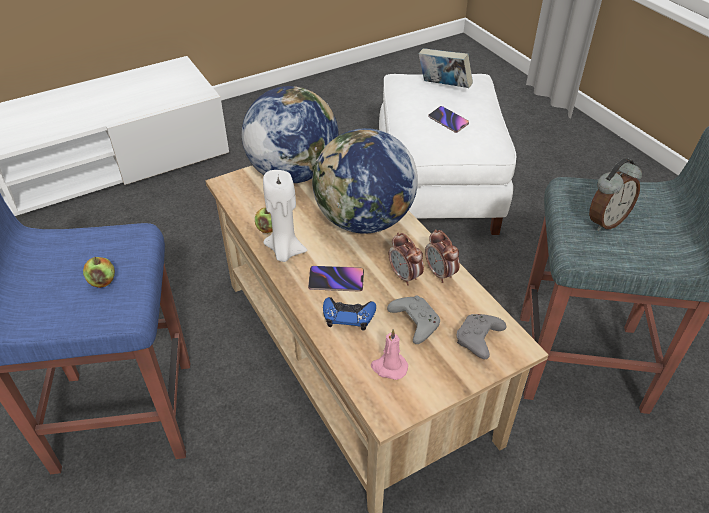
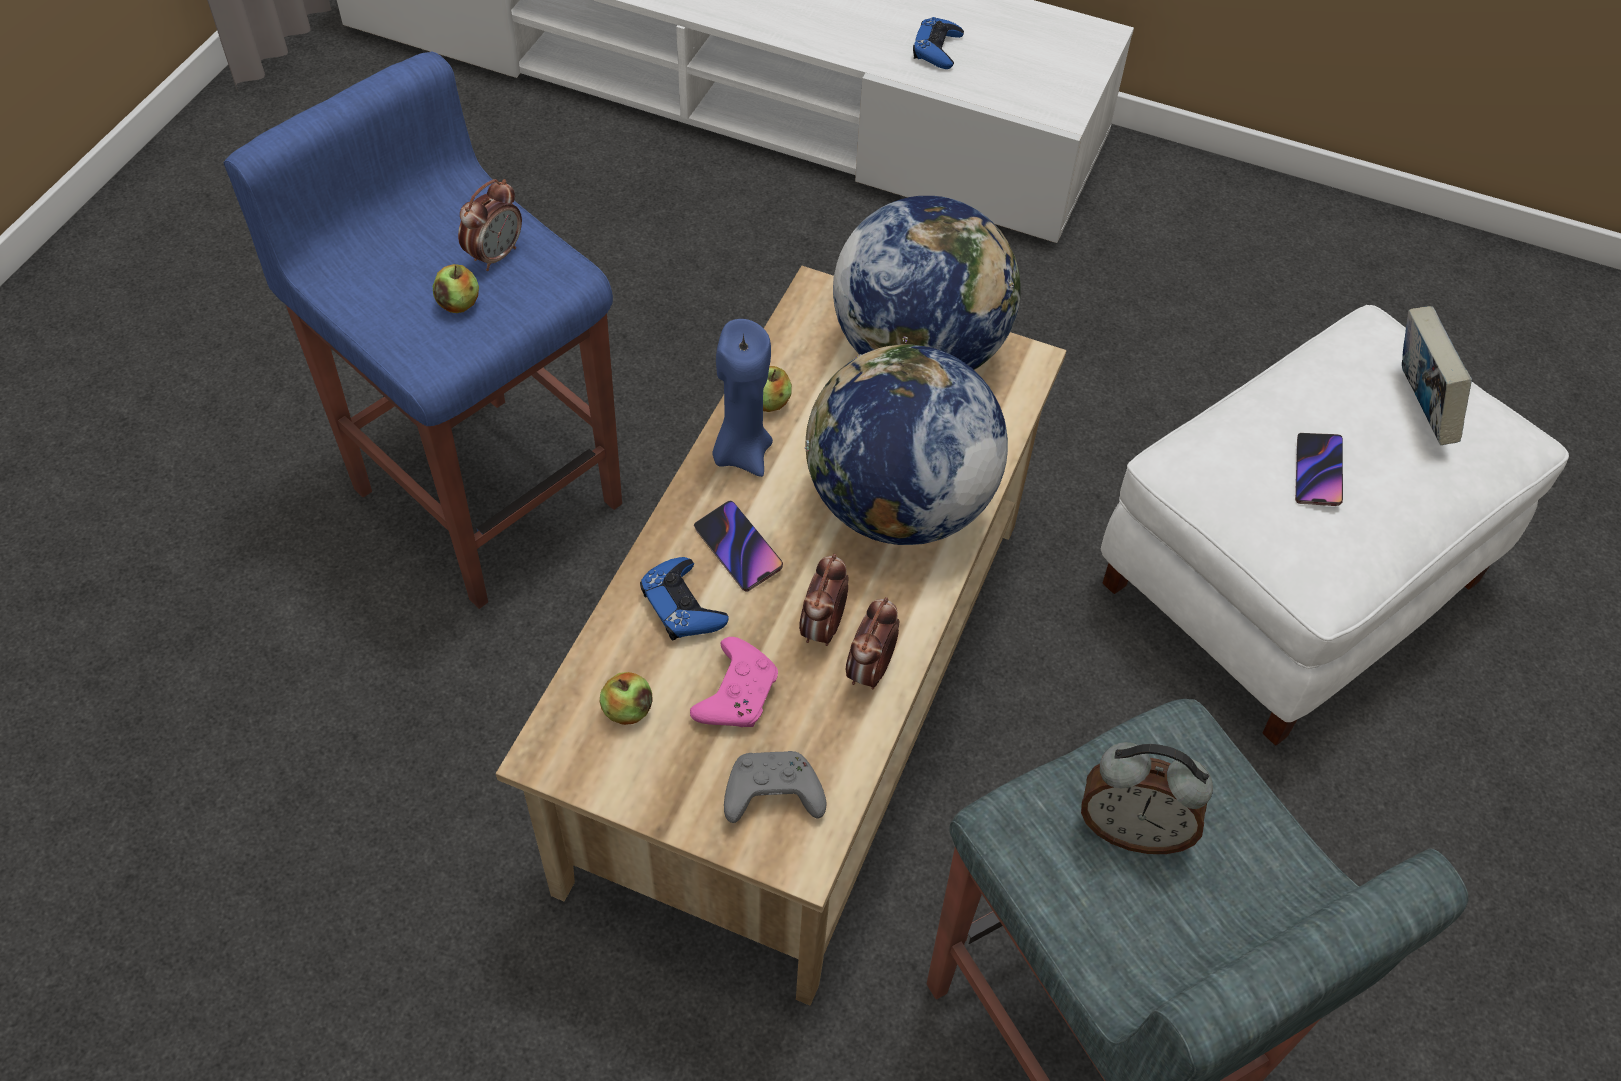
camera: 50 degrees right, 10 degrees up
white candle [263,170,307,262] -> blue candle [712,319,773,477]
pink candle [371,329,408,380] -> apple [600,672,653,725]
grey game controller [387,295,440,344] -> pink game controller [690,637,778,727]
none -> alarm clock [458,179,522,271]
none -> blue game controller [913,17,964,69]

